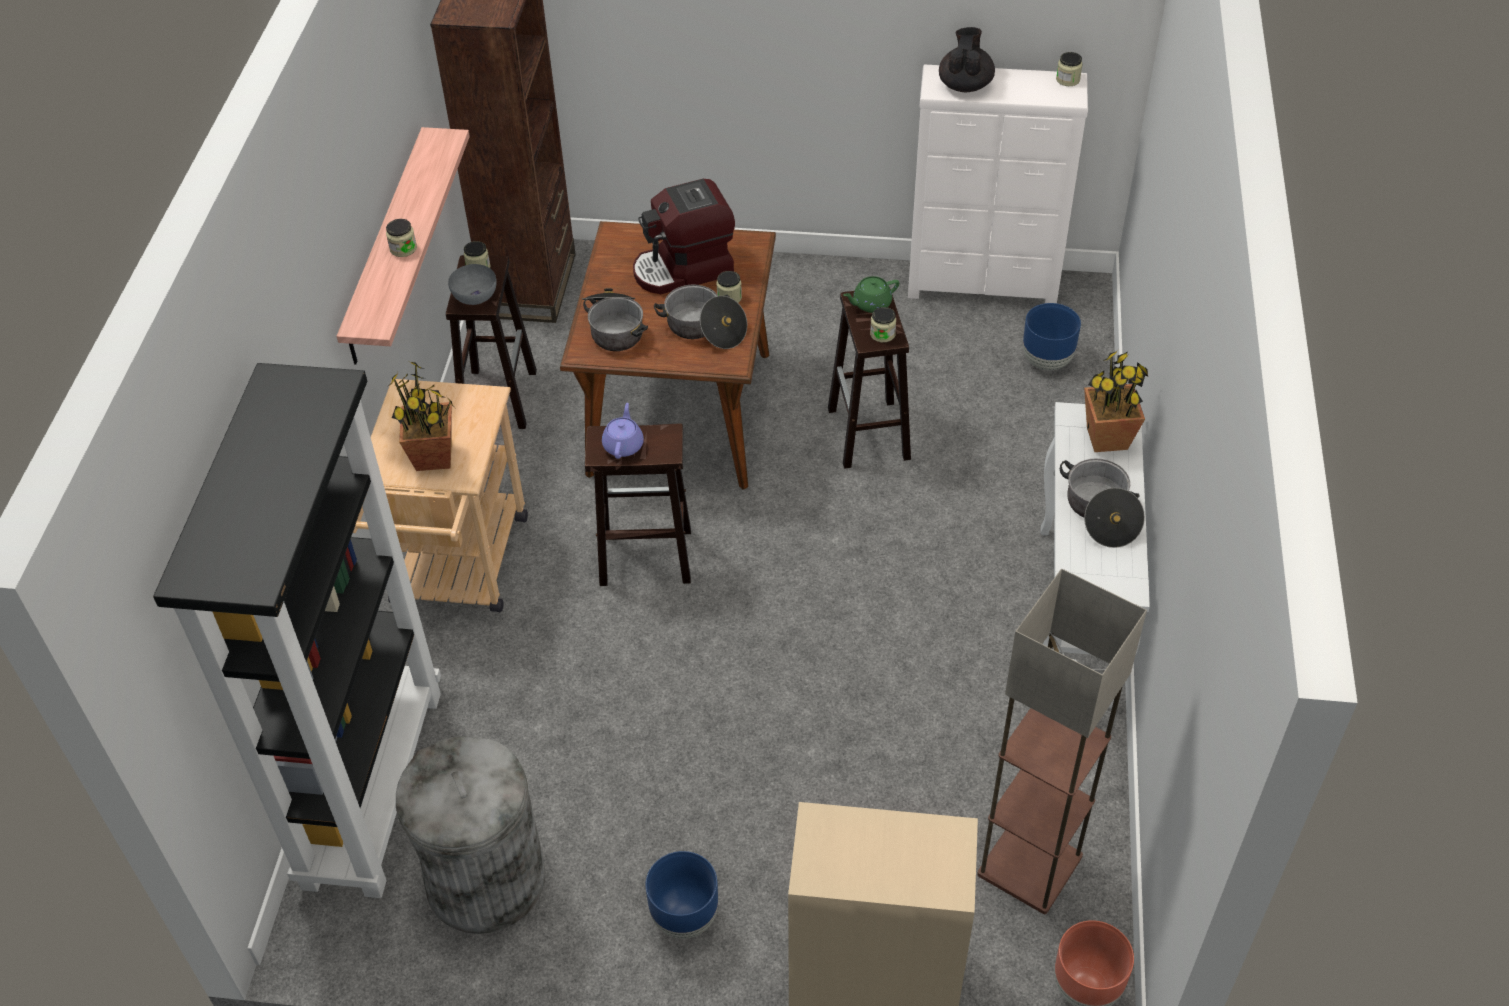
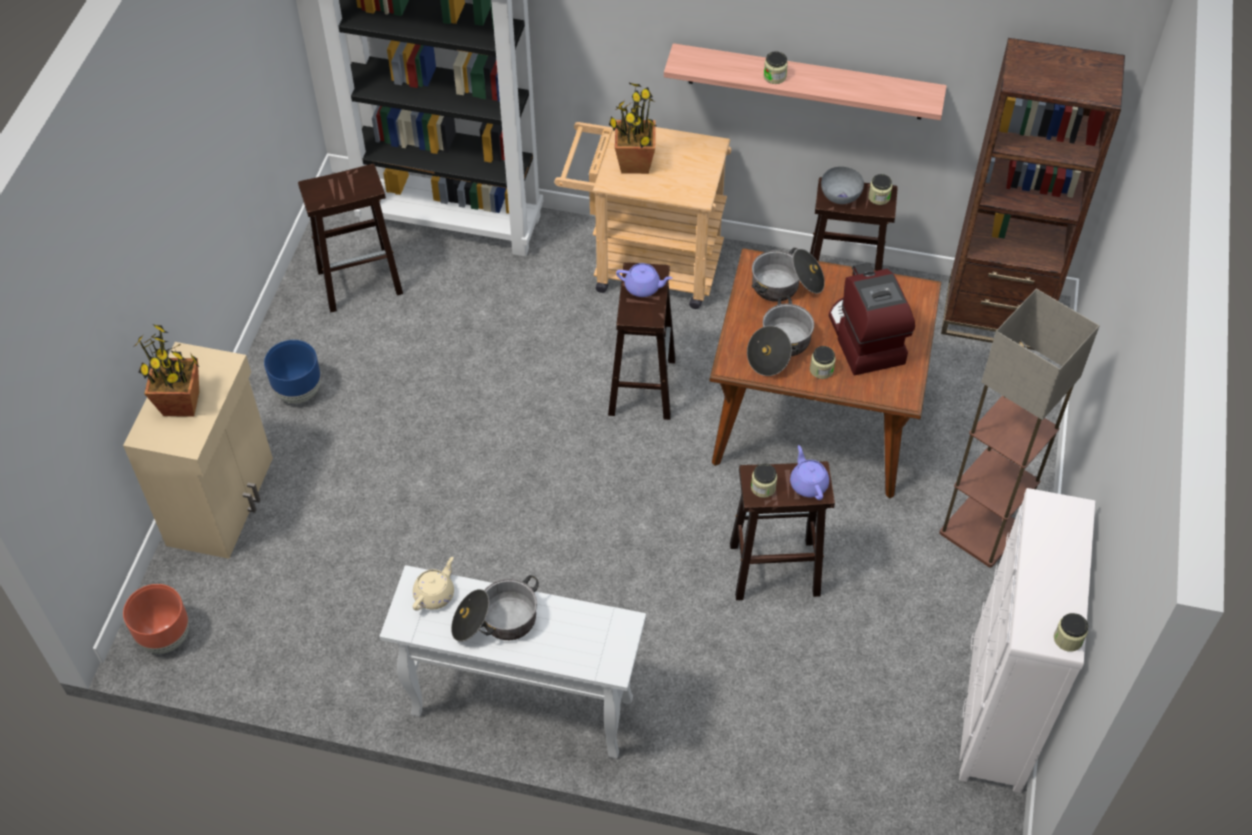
camera: 95 degrees right, 5 degrees up
grey trash can [396,736,545,934] -> brown stool [298,164,403,312]
green teapot [843,276,899,313] -> purple teapot [790,445,829,500]
black teapot [939,27,995,92] -> none
floor lamp [977,568,1147,914] -> floor lamp moved to [939,289,1100,568]
blue planter [1023,303,1081,370] -> none
potted plant [1084,350,1148,452] -> potted plant moved to [133,324,199,417]
none -> beige teapot [413,557,454,611]

